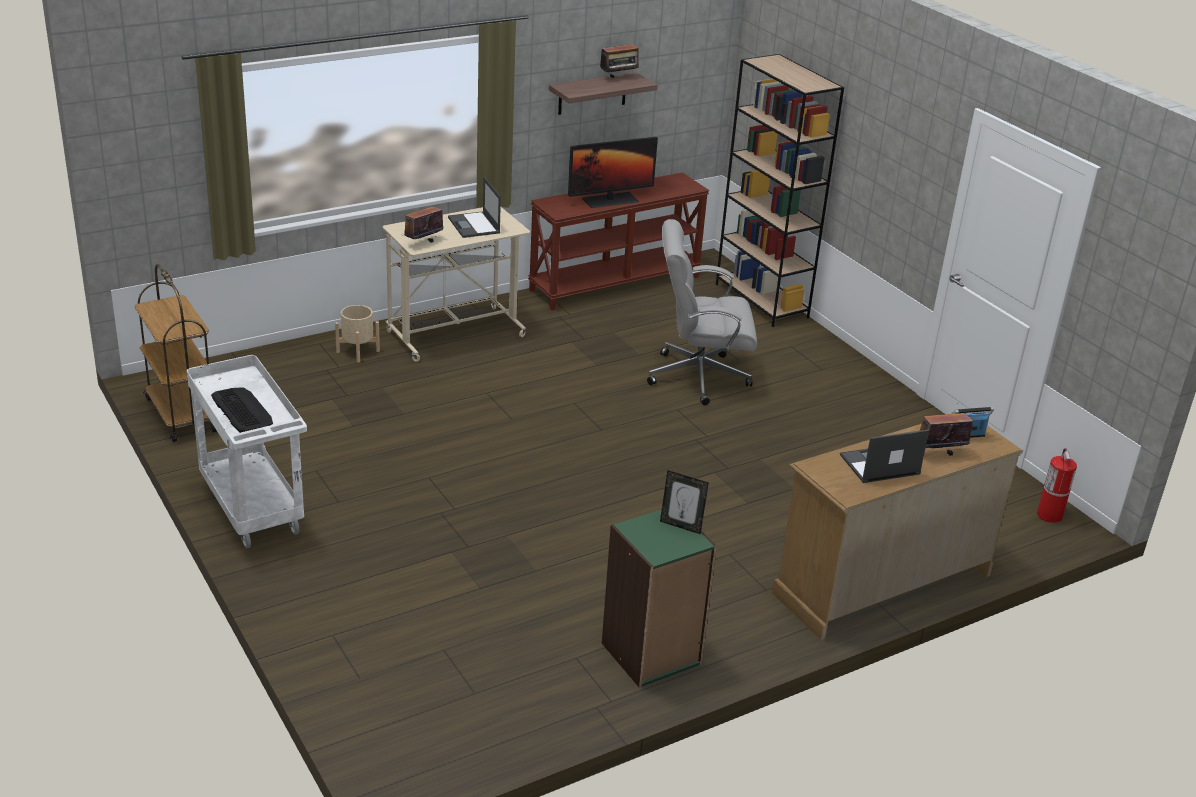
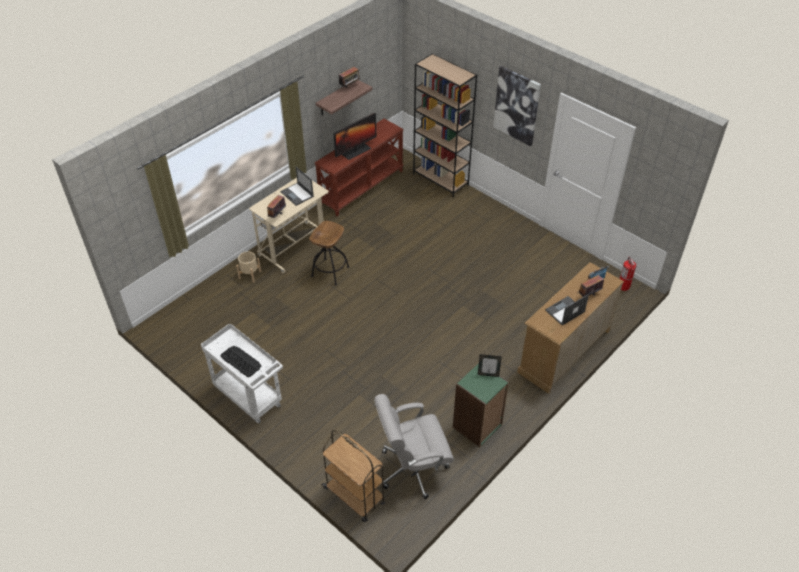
camera: 15 degrees left, 15 degrees up
brown cart [135,264,217,442] -> brown cart moved to [322,430,385,522]
grey office chair [647,219,757,405] -> grey office chair moved to [374,394,454,499]
none -> brown stool [309,221,349,285]
none -> picture [493,66,541,146]

